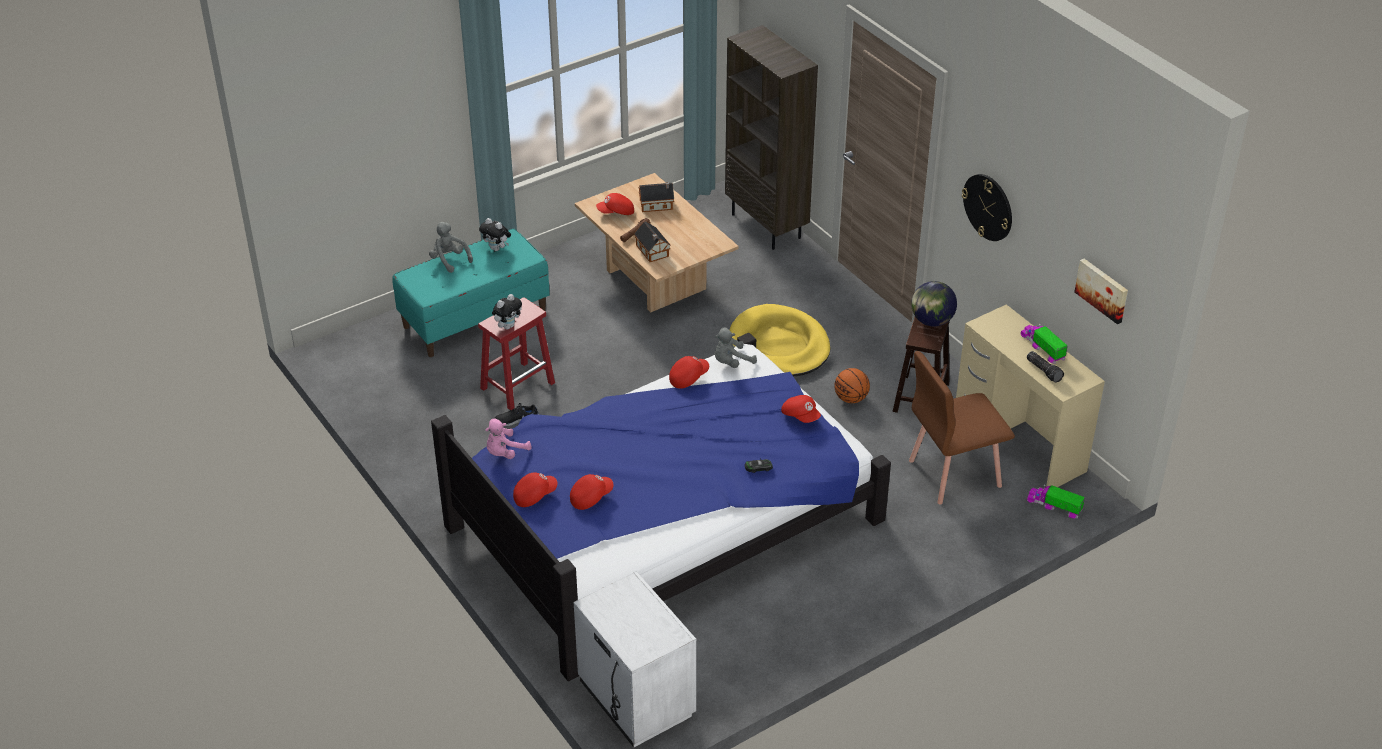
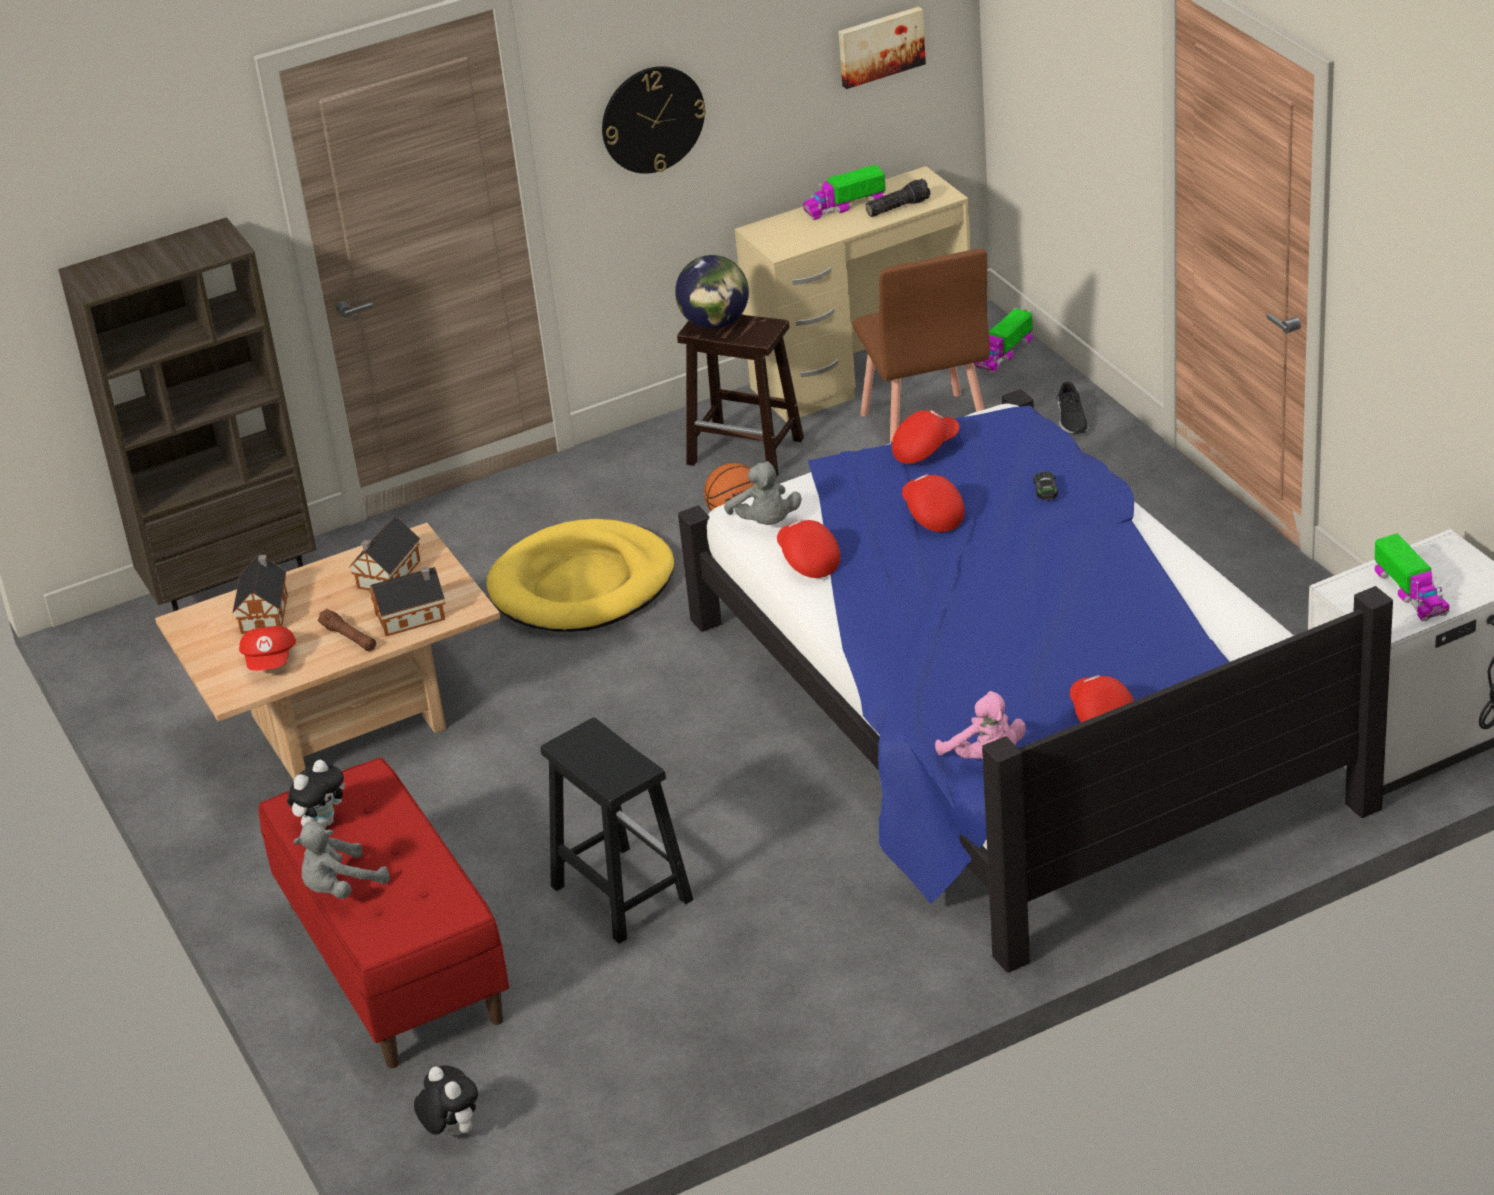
camera: 80 degrees left, 5 degrees down
turquoise bench [392,229,550,357] -> red bench [258,758,509,1068]
red stool [478,297,555,410] -> black stool [540,718,693,944]
plush toy [492,294,522,330] -> plush toy moved to [414,1065,478,1135]
black shoe [495,403,539,427] -> black shoe moved to [1056,382,1089,434]
red cap [570,474,613,510] -> red cap moved to [902,474,965,532]
none -> toy house [349,517,420,590]
none -> toy truck [1374,534,1449,621]

